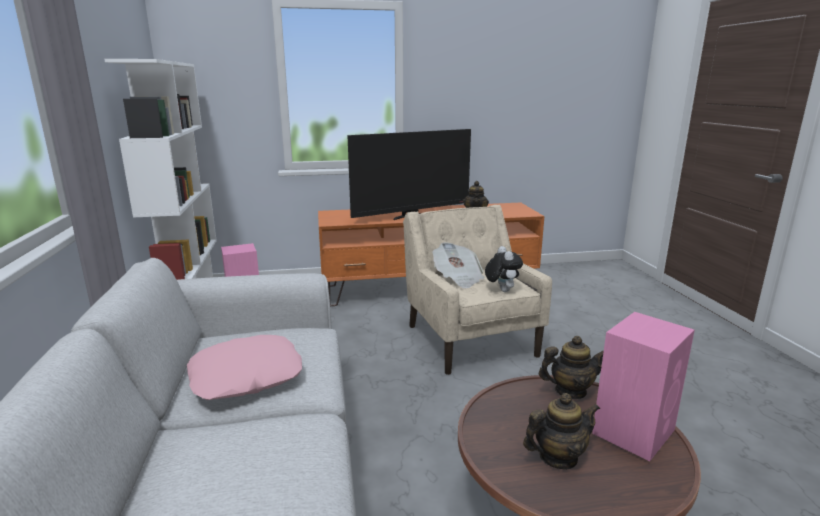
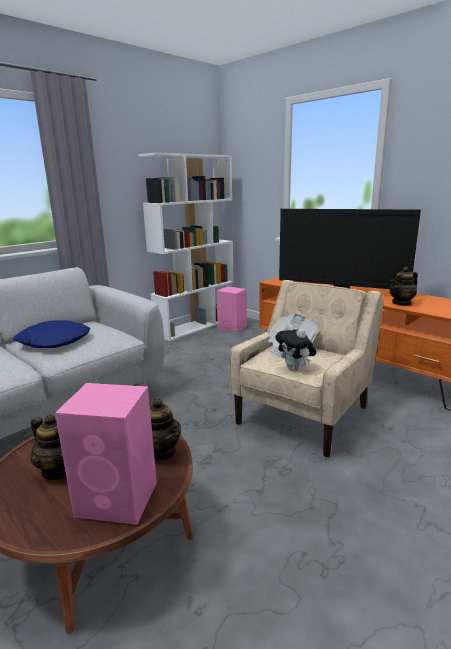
camera: 55 degrees right, 0 degrees up
pink pillow [187,335,302,400] -> blue pillow [13,320,90,348]
plush toy [485,246,523,292] -> plush toy turned 105 degrees clockwise [275,324,316,371]

